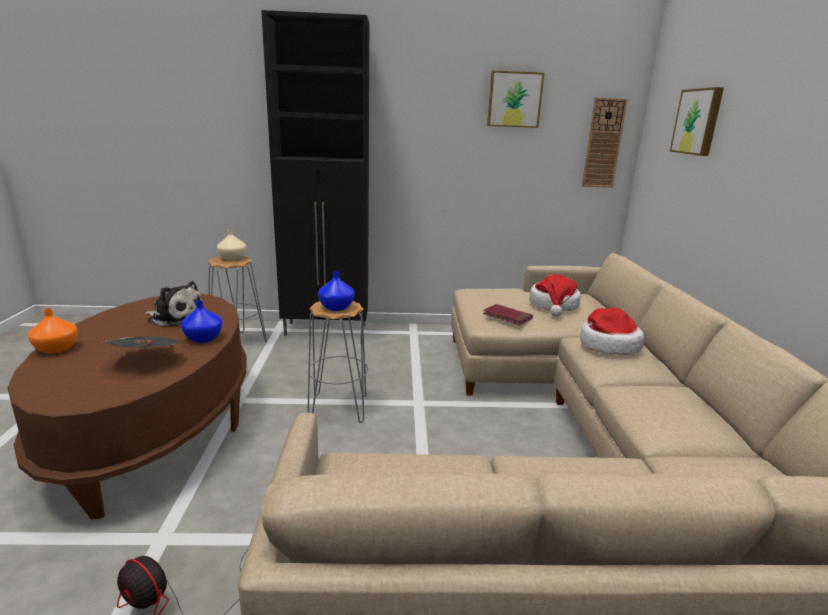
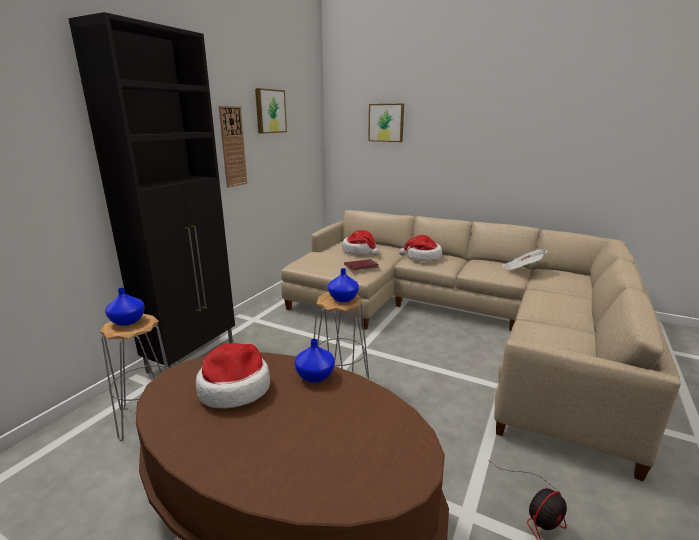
camera: 60 degrees left, 0 degrees up
orange vase [28,308,78,354] -> none
newspaper [100,336,181,350] -> newspaper moved to [502,249,548,271]
plush toy [145,281,202,326] -> hat [196,343,270,408]
beige vase [217,230,246,260] -> blue vase [105,287,145,326]
wall clock [582,98,628,188] -> wall clock moved to [219,106,247,188]

